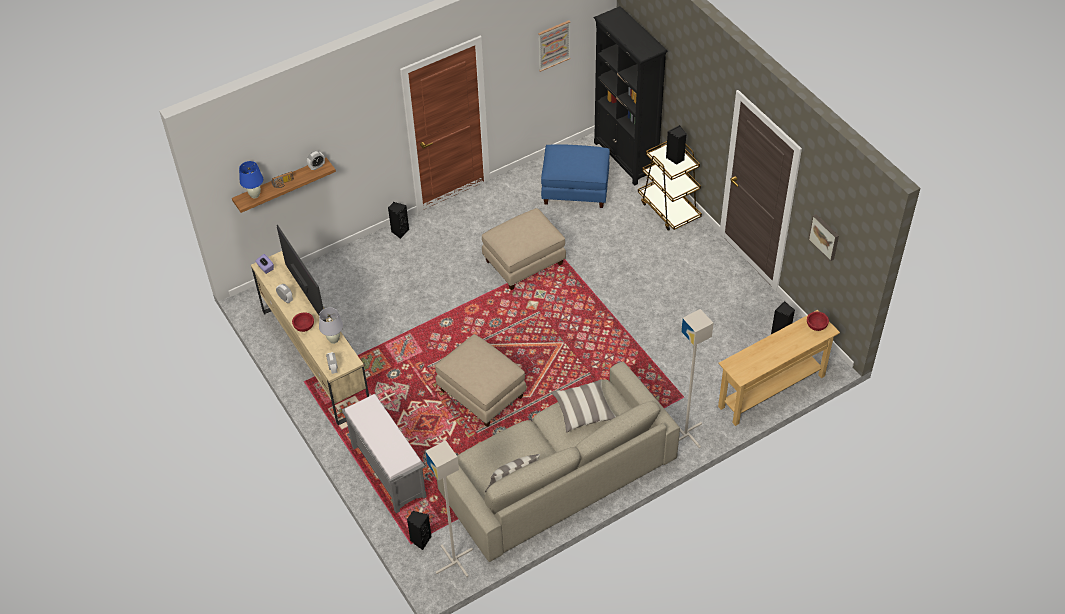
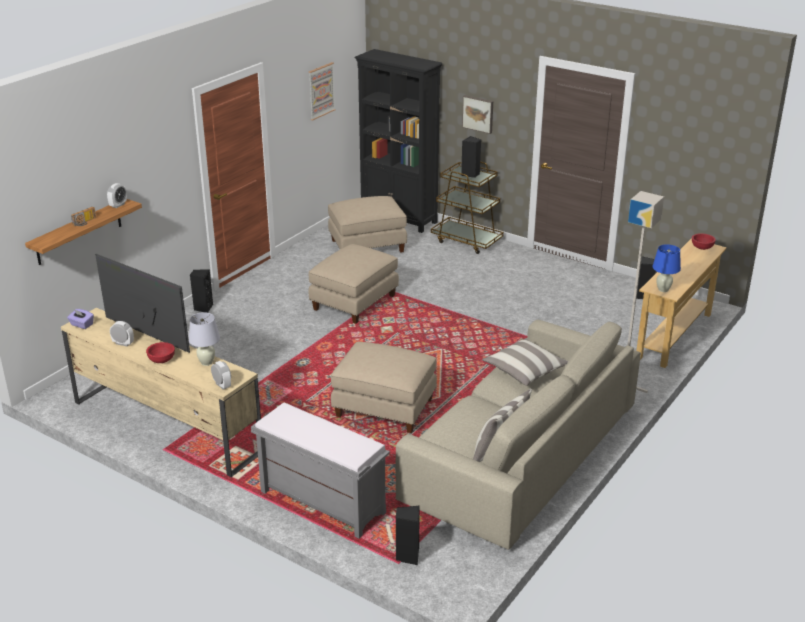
camera: 25 degrees left, 20 degrees down
blue table lamp [239,161,263,198] -> blue table lamp moved to [653,244,681,292]
grey floor lamp [425,440,473,577] -> none
blue ottoman [541,144,610,208] -> beige ottoman [328,196,407,253]
picture [808,214,839,261] -> picture moved to [462,95,493,134]

